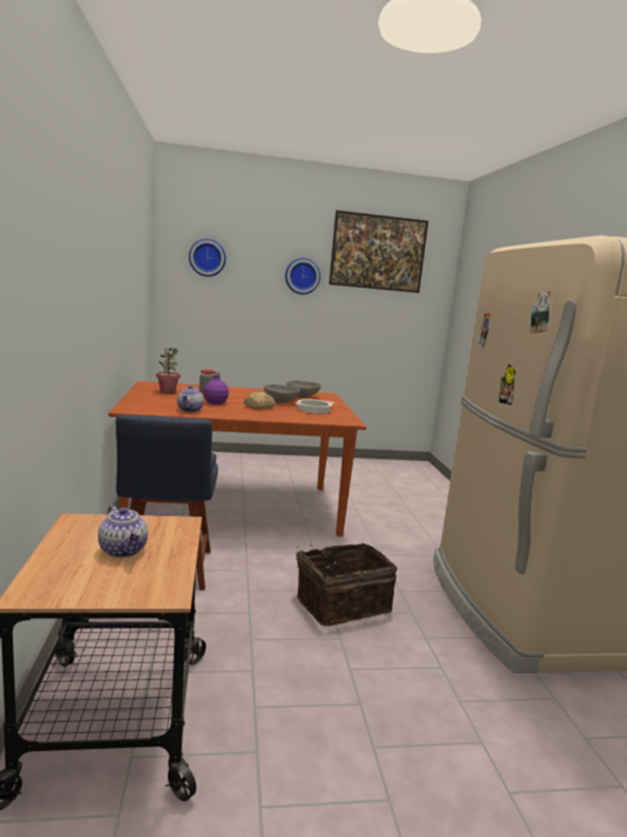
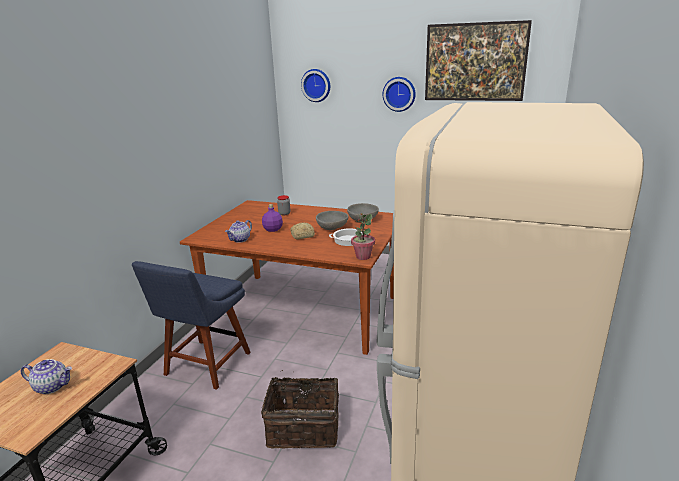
camera: 30 degrees right, 10 degrees up
teapot [98,505,148,558] -> teapot turned 75 degrees counterclockwise [21,359,72,394]
potted plant [156,347,181,394] -> potted plant moved to [351,213,375,260]

